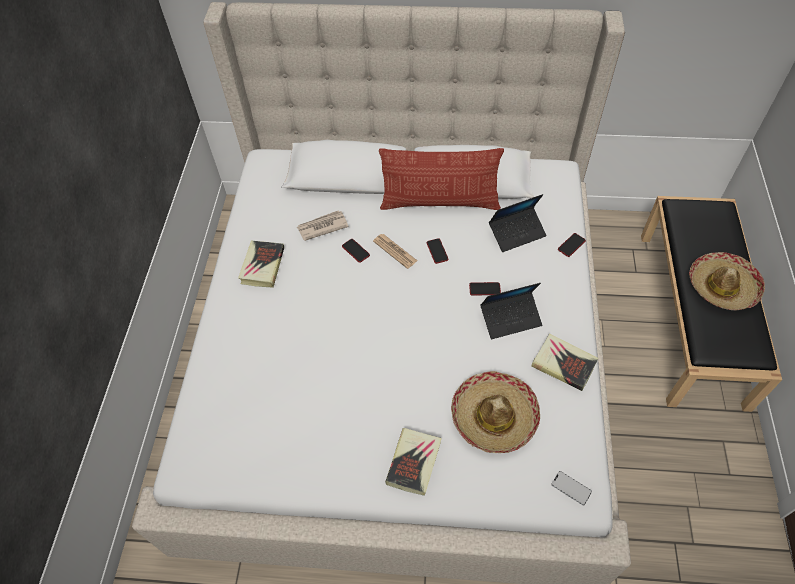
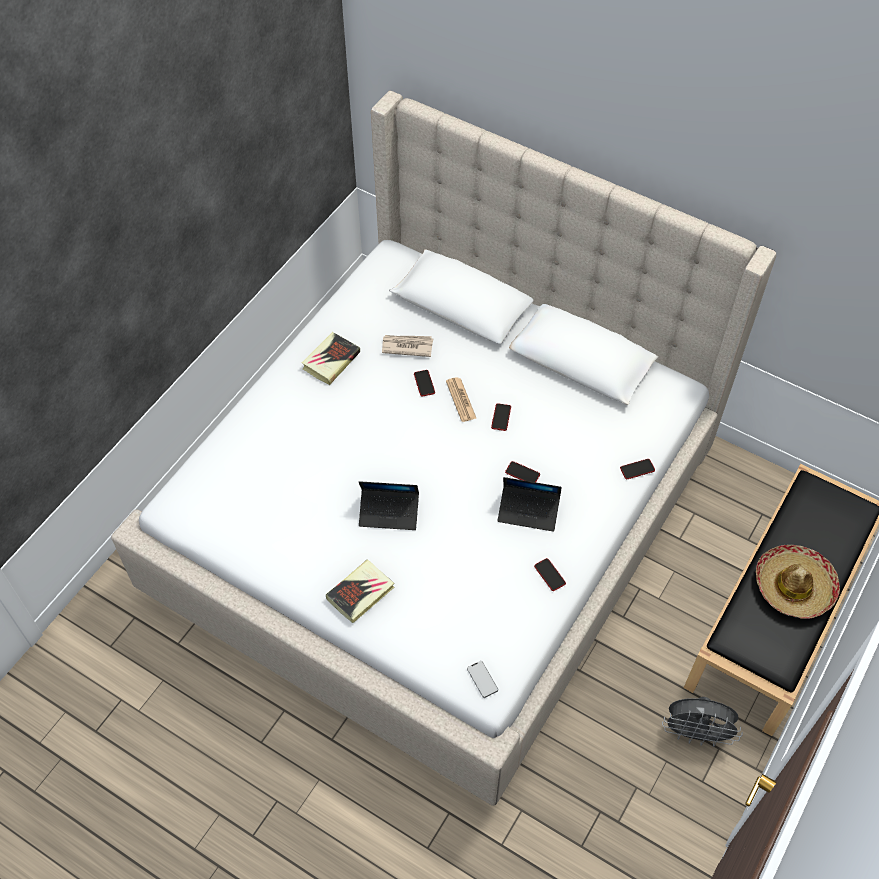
camera: 25 degrees right, 0 degrees up
pillow [379,148,504,210] -> none
hat [451,371,540,453] -> none
laptop [489,194,547,252] -> laptop moved to [359,481,419,530]
book [531,334,598,391] -> phone [534,558,566,591]
none -> grey fan [662,697,743,747]

